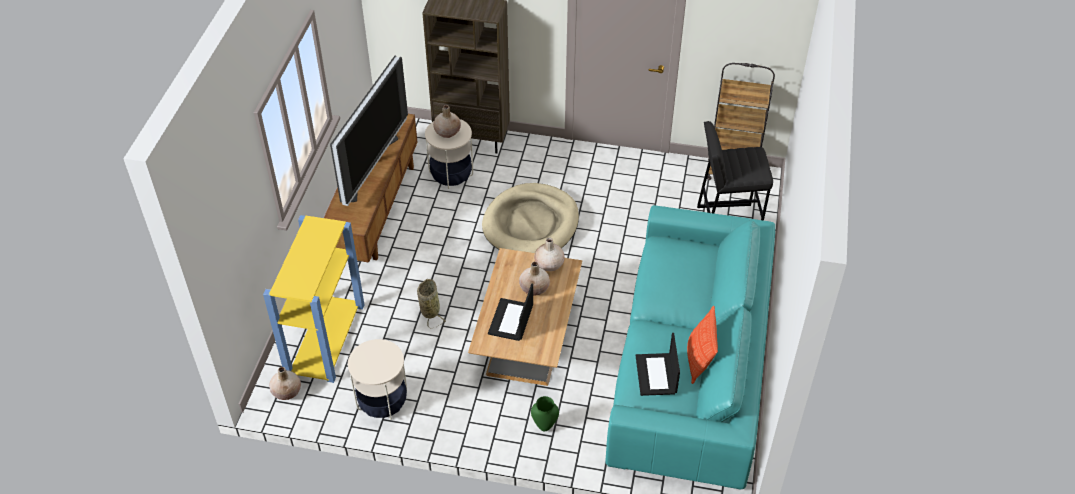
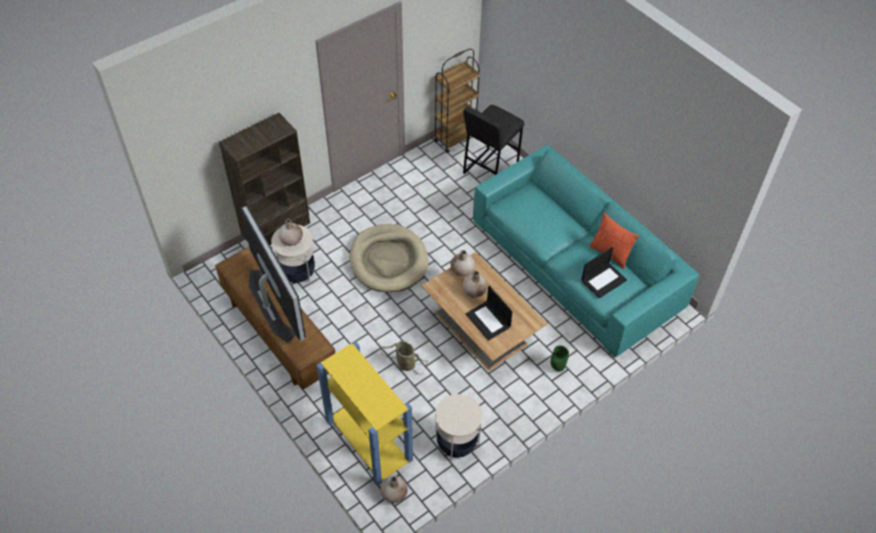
camera: 50 degrees left, 5 degrees up
laptop [636,333,680,396] -> laptop turned 75 degrees counterclockwise [581,247,627,298]

